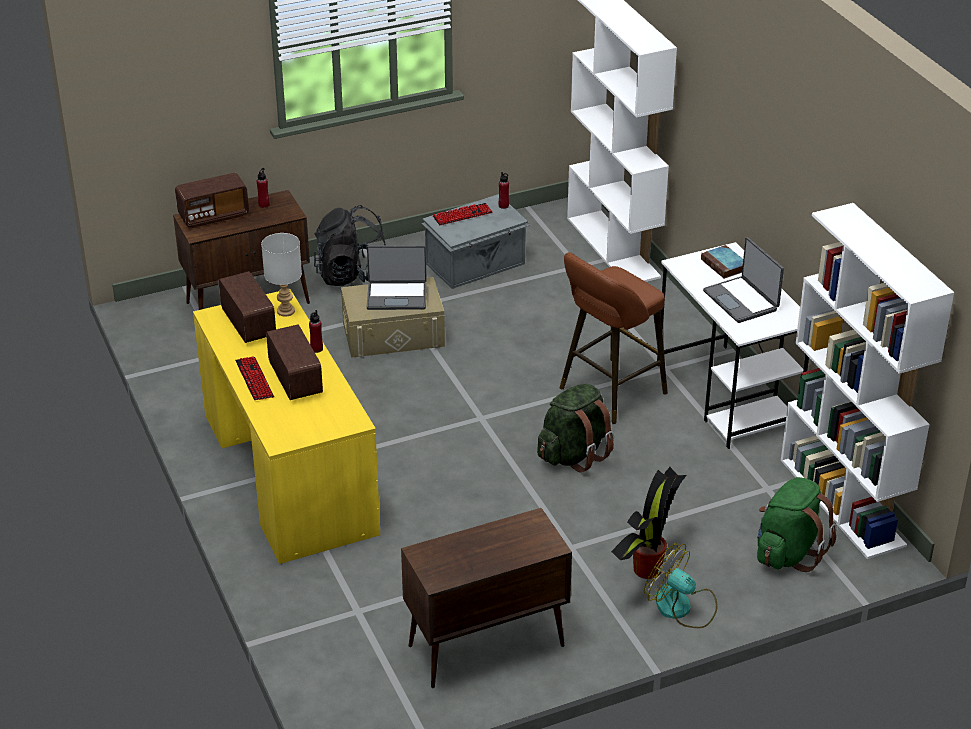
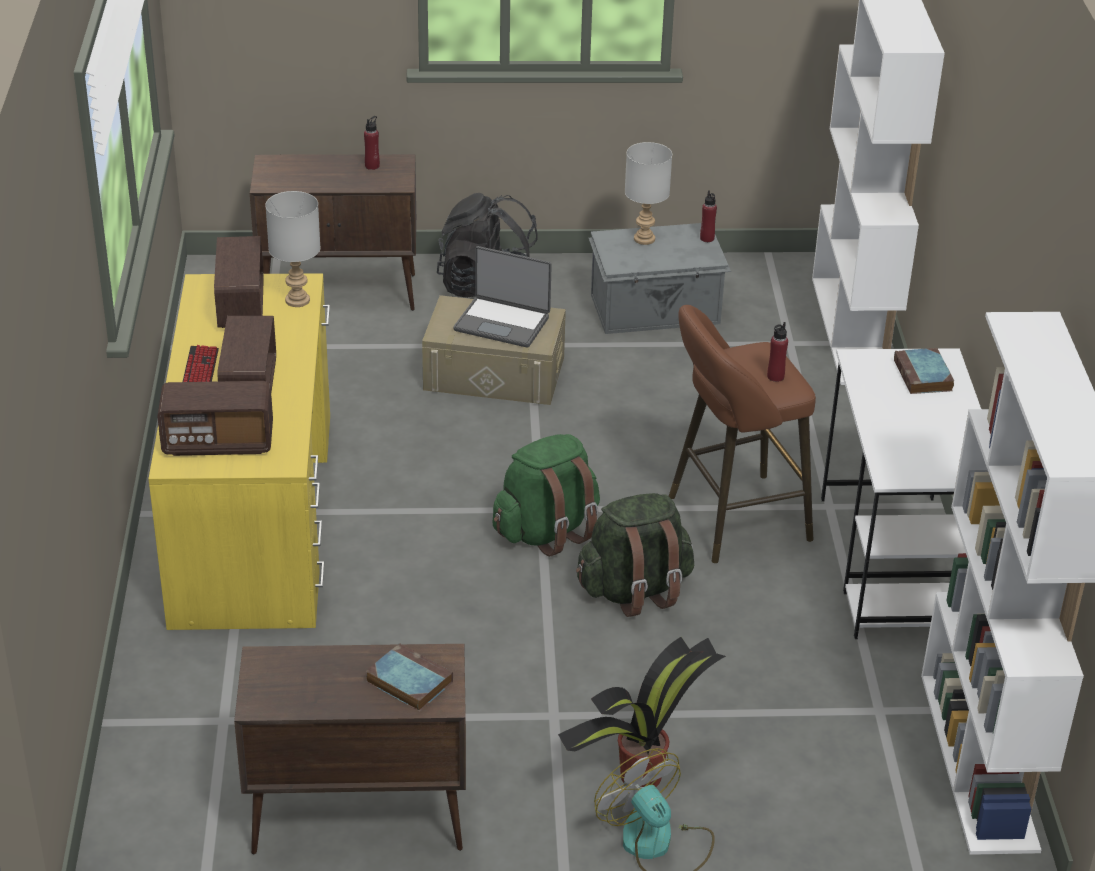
camera: 20 degrees right, 0 degrees up
radio [175,173,249,228] -> radio moved to [157,381,273,456]
red bottle [309,310,323,353] -> red bottle moved to [767,322,788,382]
keyboard [433,203,492,226] -> grey table lamp [625,142,672,245]
laptop [703,237,784,323] -> none
green backpack [757,477,837,572] -> green backpack moved to [492,434,600,556]
none -> book [366,643,453,712]

